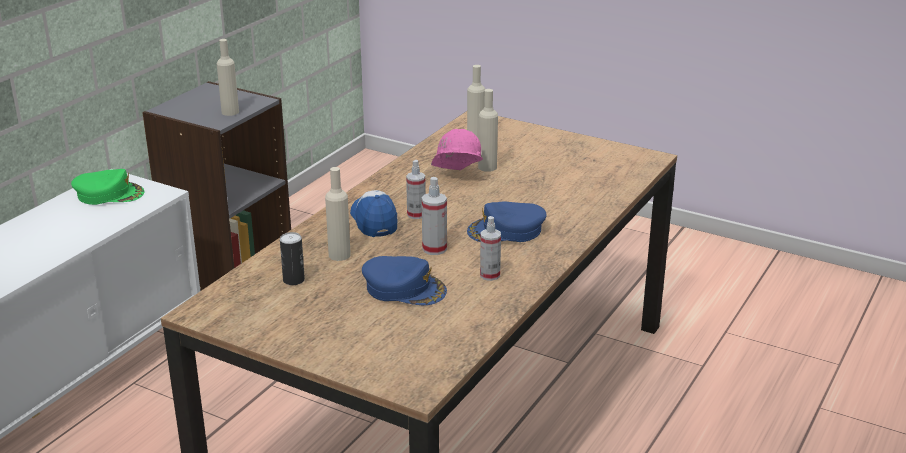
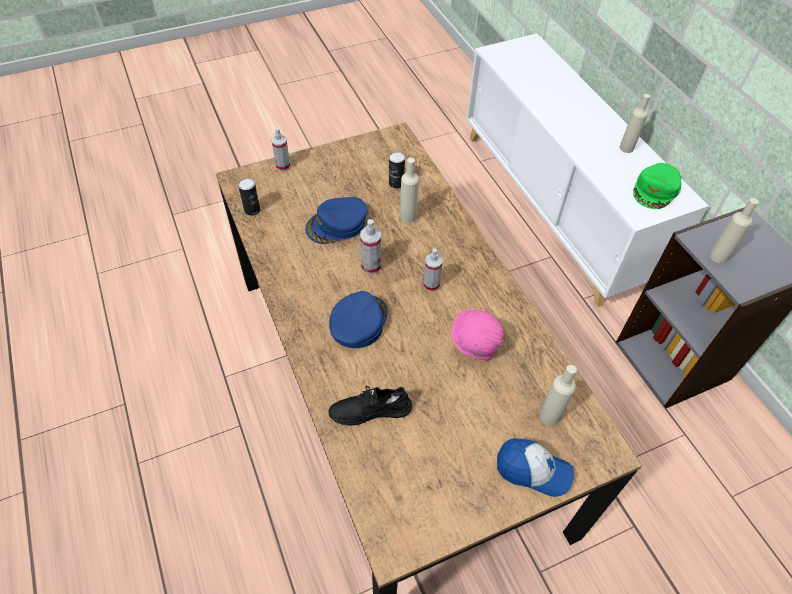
camera: 125 degrees right, 25 degrees up
cap [350,190,397,237] -> cap moved to [497,439,574,497]
beige bottle [478,89,498,172] -> beige bottle moved to [620,94,650,153]
spray bottle [480,216,501,281] -> spray bottle moved to [271,128,290,171]
none -> can [238,178,260,216]
none -> black shoe [329,386,412,425]

